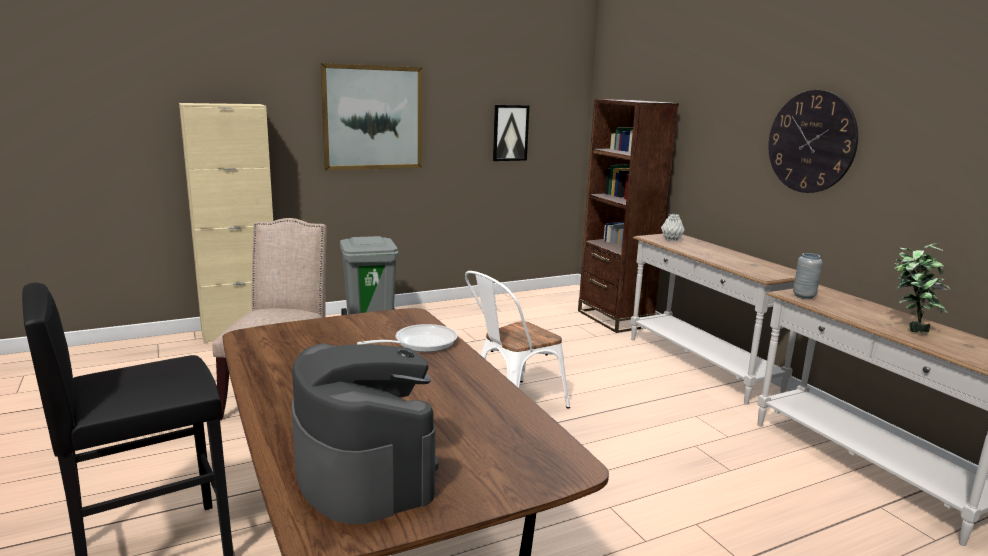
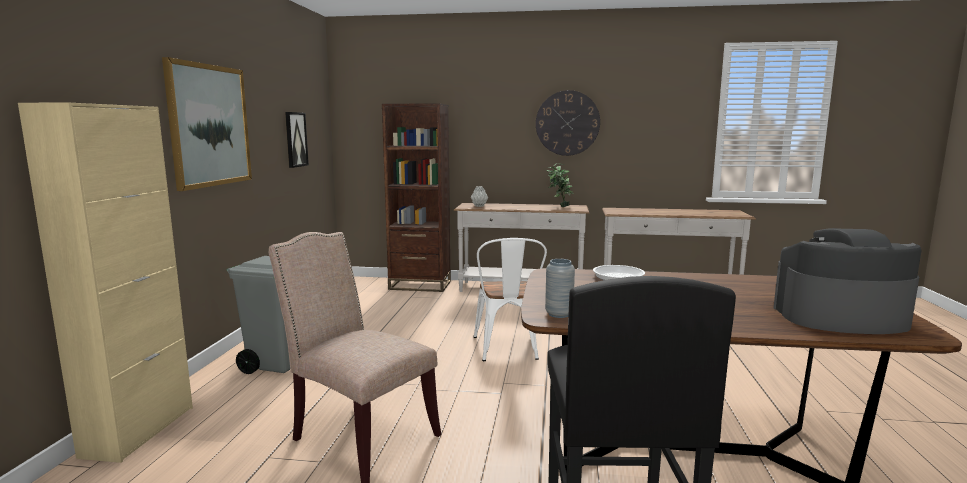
camera: 55 degrees left, 5 degrees down
grey vase [793,253,822,299] -> grey vase moved to [545,259,575,318]
potted plant [894,243,951,332] -> potted plant moved to [546,163,574,207]

